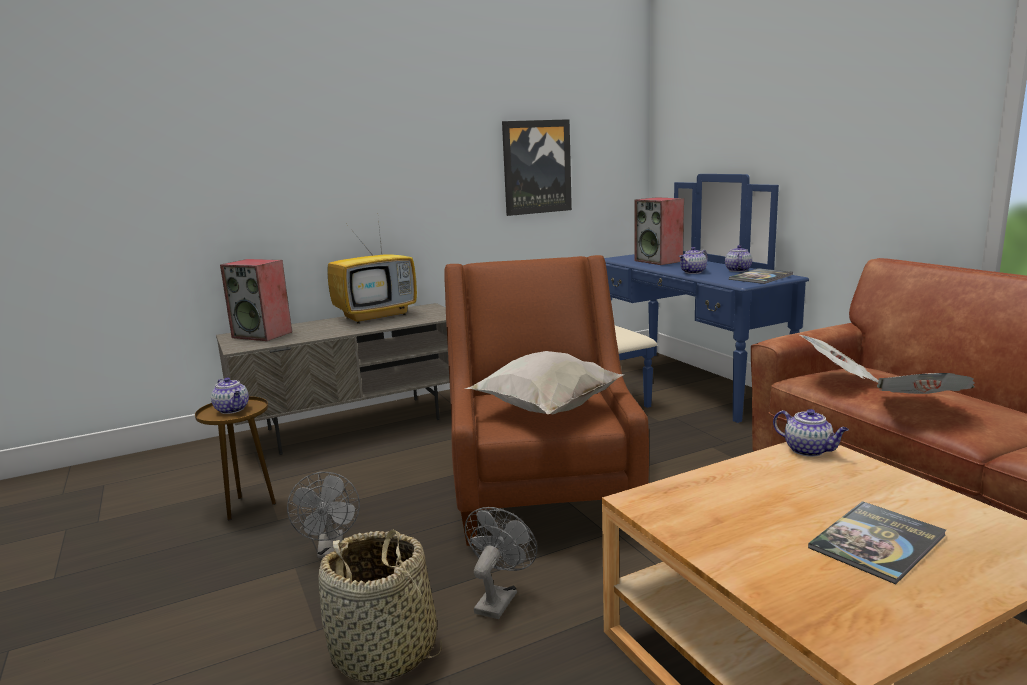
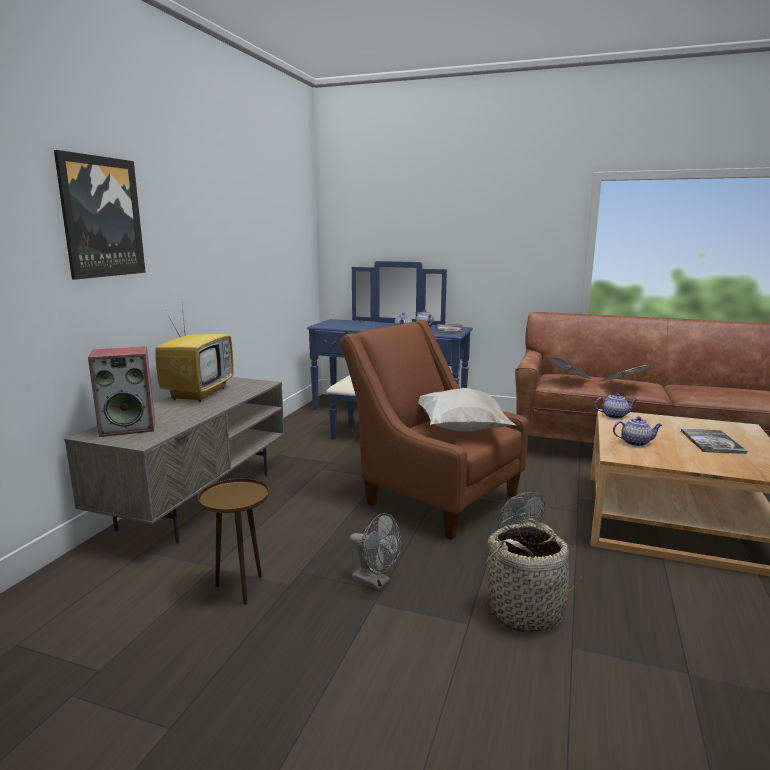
camera: 45 degrees left, 0 degrees up
teapot [211,377,249,414] -> teapot moved to [613,417,662,446]
picture [502,119,572,216] -> picture moved to [54,150,146,280]
speaker [634,197,684,265] -> none

